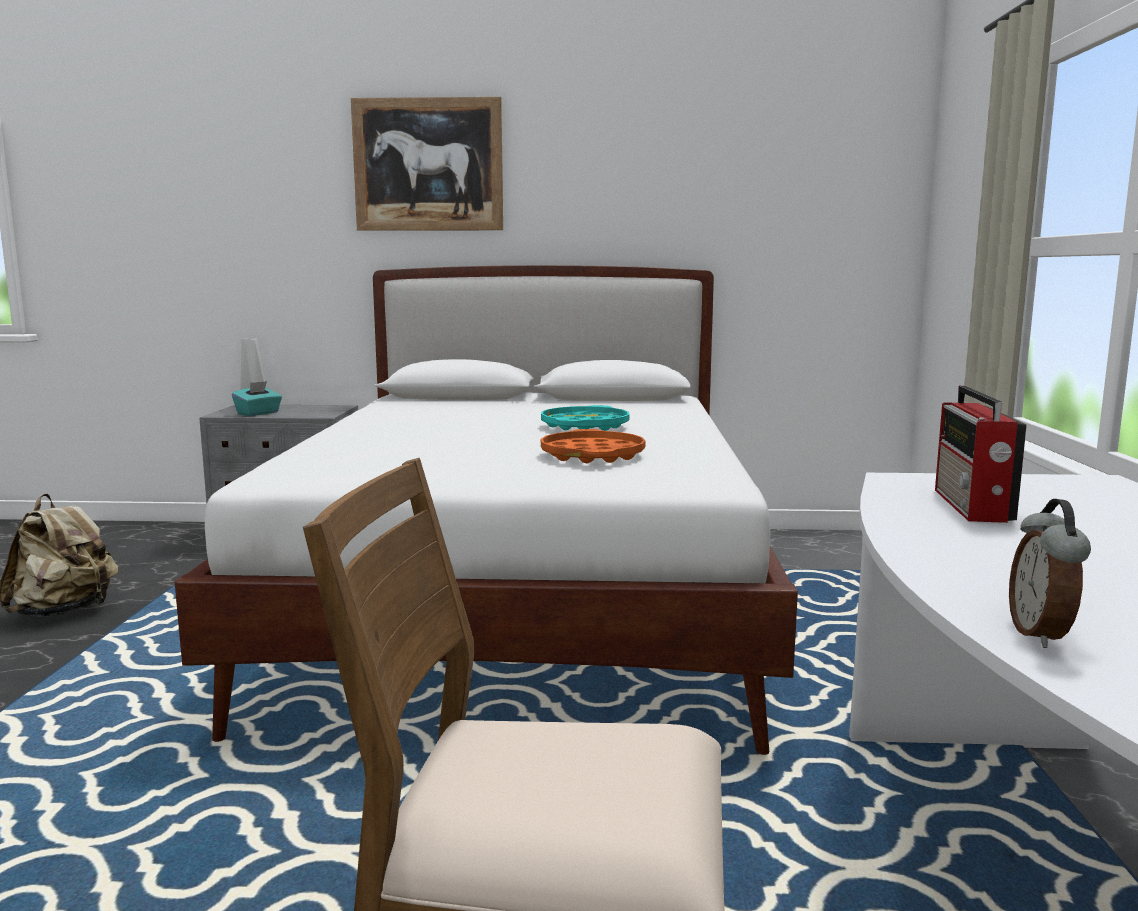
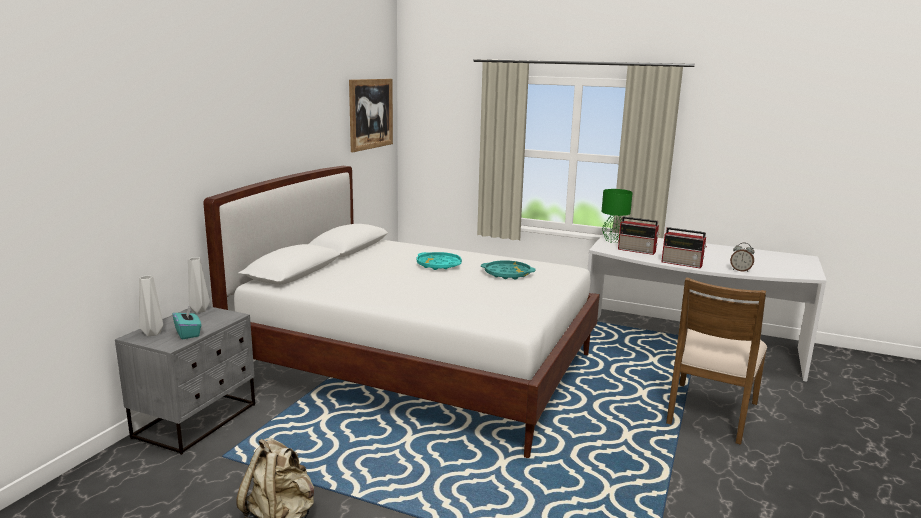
camera: 70 degrees left, 5 degrees up
picture [351,97,503,231] -> picture moved to [349,79,393,152]
orange tray [541,429,645,463] -> turquoise tray [481,260,536,279]
none -> grey vase [188,257,210,313]
none -> green table lamp [601,189,633,243]
none -> radio [662,227,707,268]

